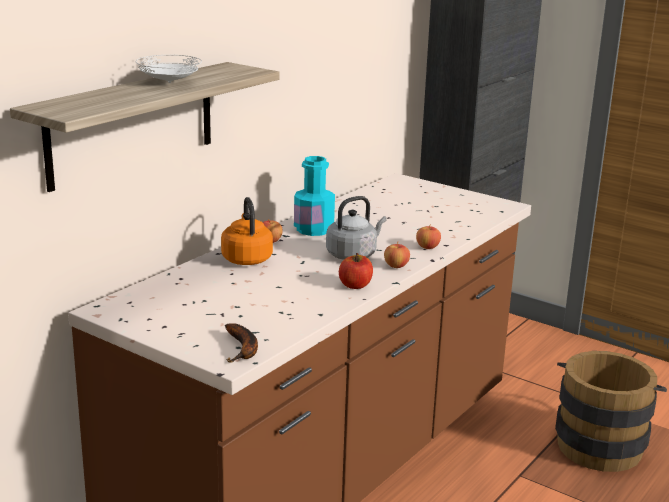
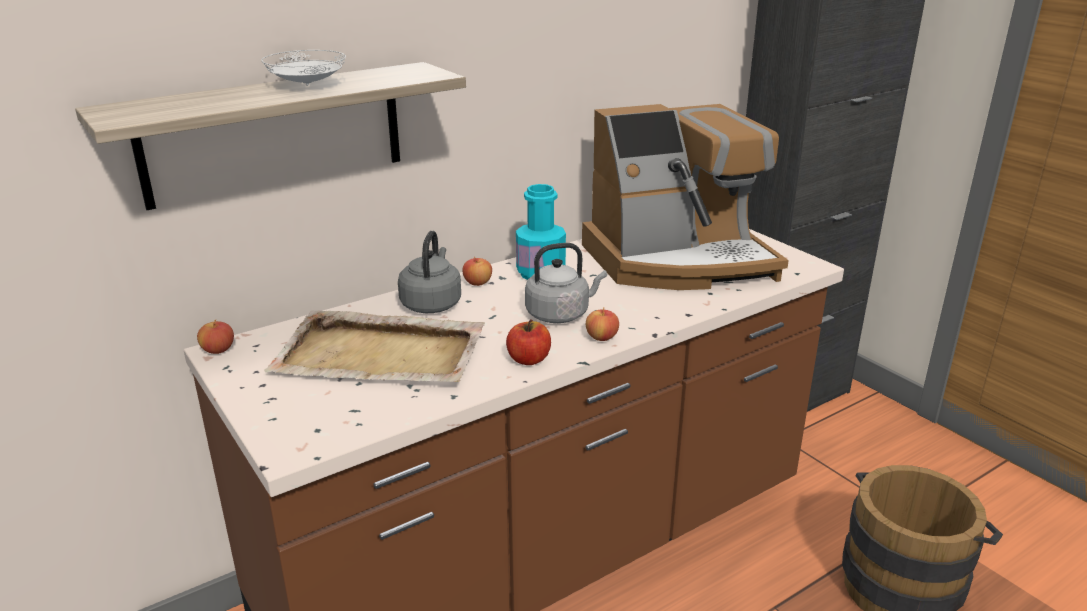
camera: 20 degrees right, 5 degrees up
orange kettle [221,197,273,265] -> grey kettle [398,231,461,313]
banana [225,324,258,363] -> none
apple [416,224,441,249] -> apple moved to [197,319,234,354]
none -> beige tray [264,310,485,382]
none -> coffee machine [582,104,789,290]

